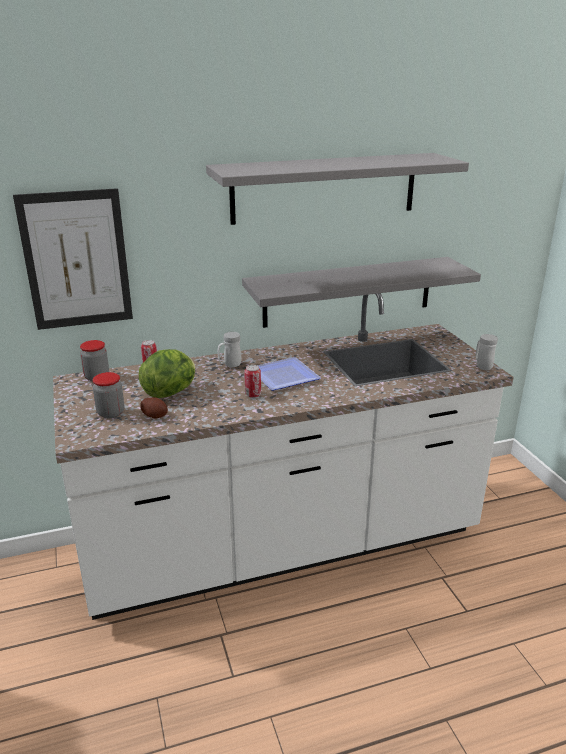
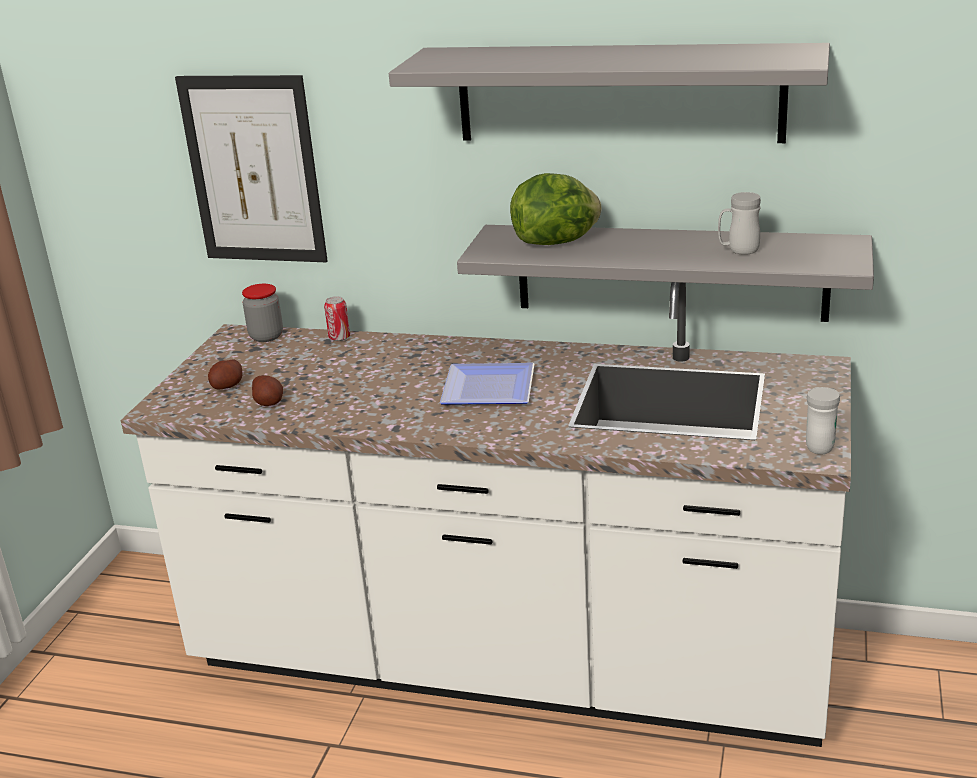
camera: 35 degrees right, 0 degrees up
jar [93,372,124,418] -> potato [208,360,242,389]
lettuce [139,349,195,398] -> lettuce moved to [510,173,602,245]
white mug [218,332,241,367] -> white mug moved to [718,192,761,255]
can [244,365,261,398] -> none

